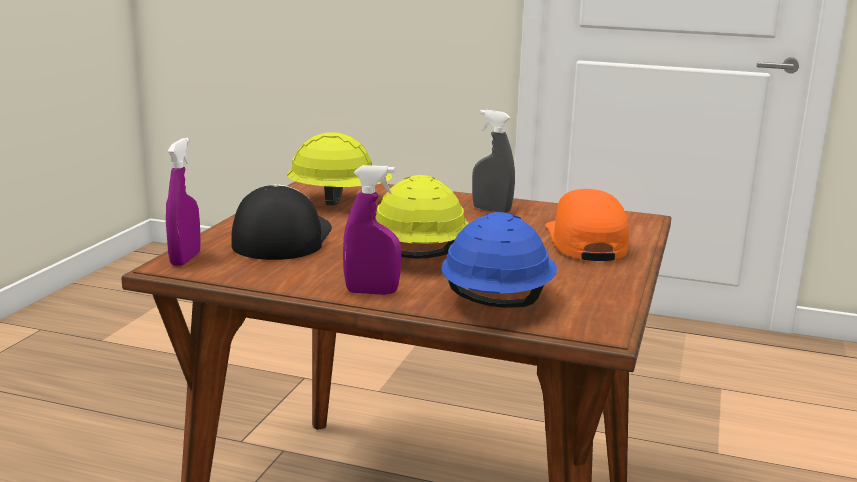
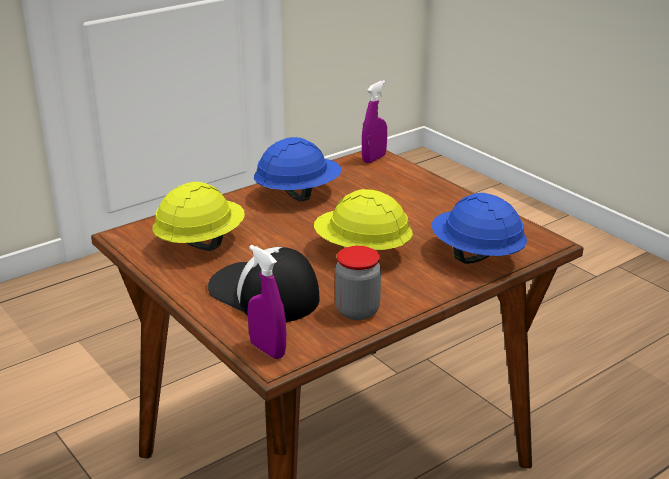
camera: 55 degrees left, 10 degrees up
purple spray bottle [343,165,401,295] -> purple spray bottle moved to [362,80,387,163]
grey spray bottle [472,110,515,213] -> blue hard hat [254,137,342,202]
orange cap [545,189,629,261] -> none
none -> jar [335,246,381,320]

